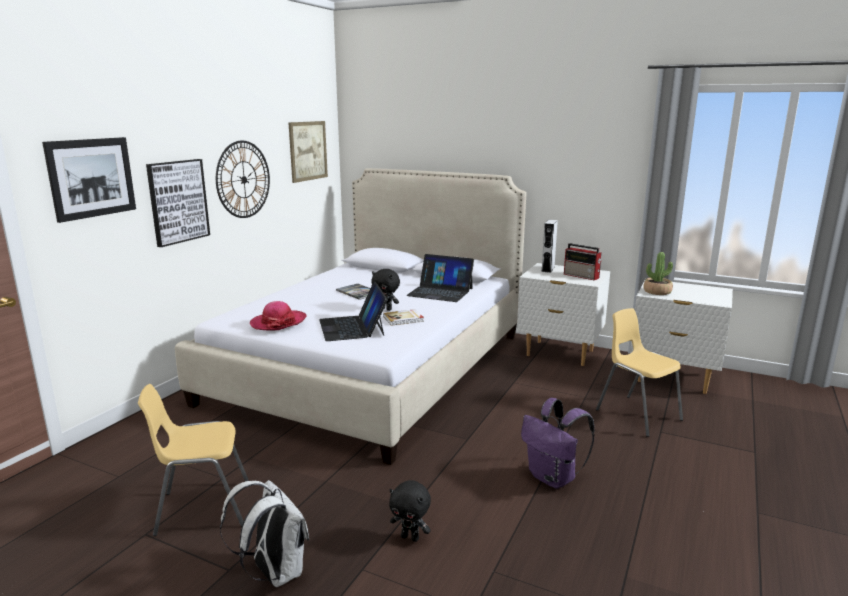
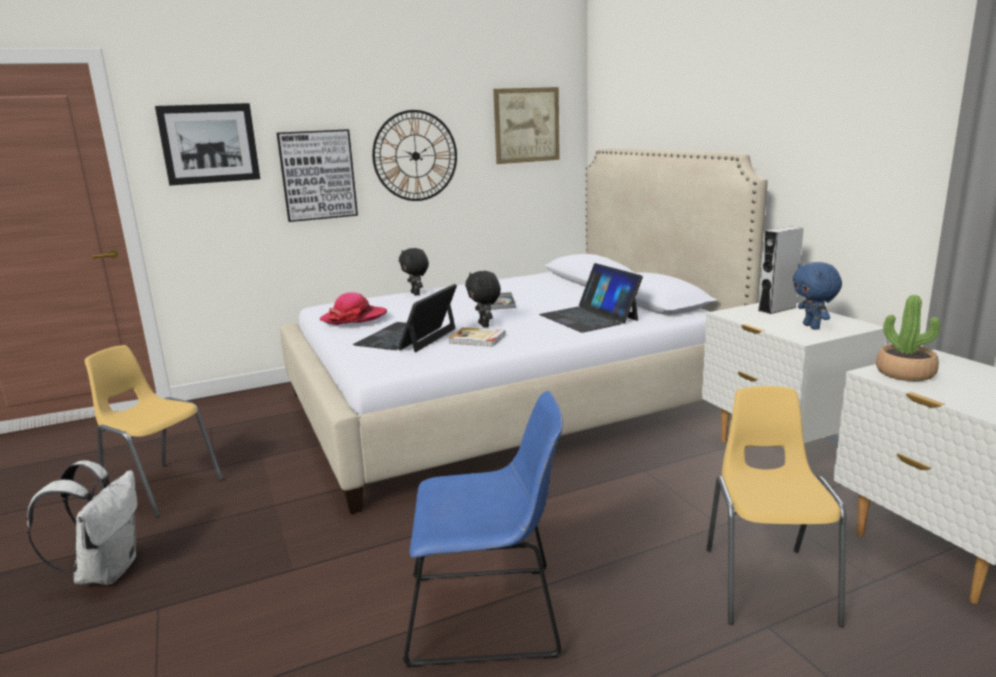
camera: 40 degrees right, 0 degrees up
black plush toy [389,480,431,542] -> black plush toy moved to [399,248,429,296]
purple backpack [521,398,595,488] -> blue chair [403,391,563,668]
radio [564,243,602,280] -> blue plush toy [793,262,842,330]

